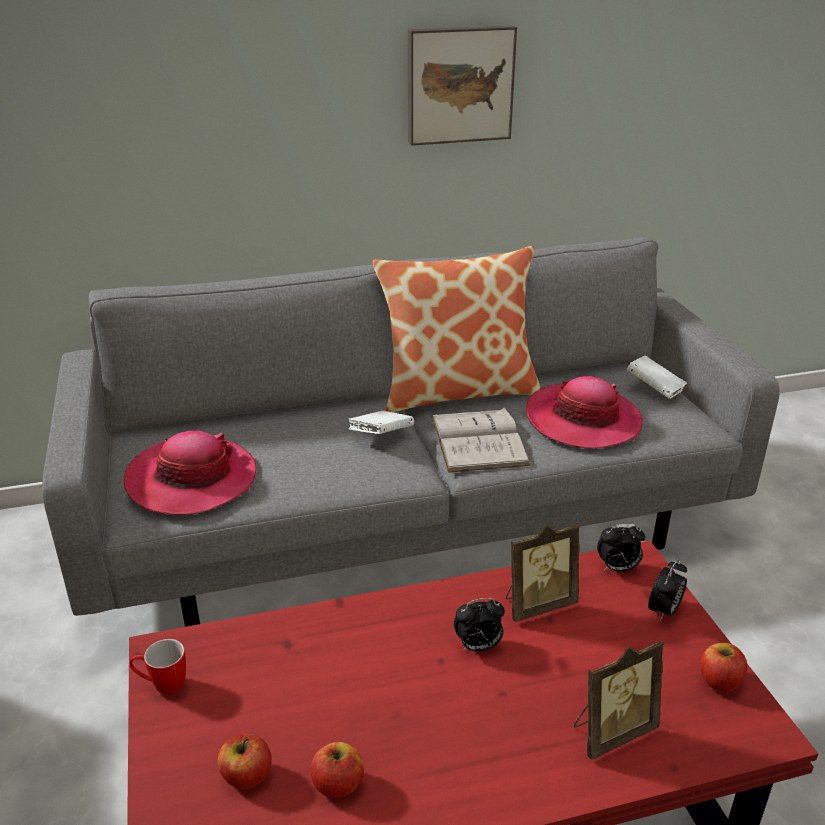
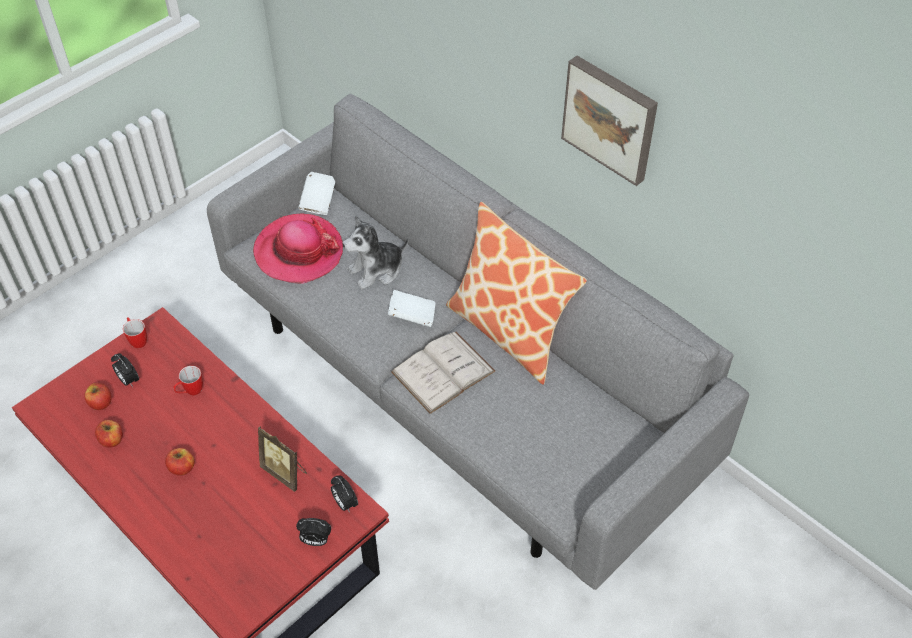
camera: 60 degrees right, 20 degrees up
alarm clock [454,598,505,652] -> alarm clock moved to [111,353,139,387]
hat [526,376,643,449] -> none
picture frame [573,639,664,760] -> none
white book [626,355,687,399] -> white book moved to [298,172,335,215]
apple [700,643,747,692] -> apple moved to [165,448,194,475]
none -> mug [173,366,203,395]
none -> plush toy [343,216,409,290]

